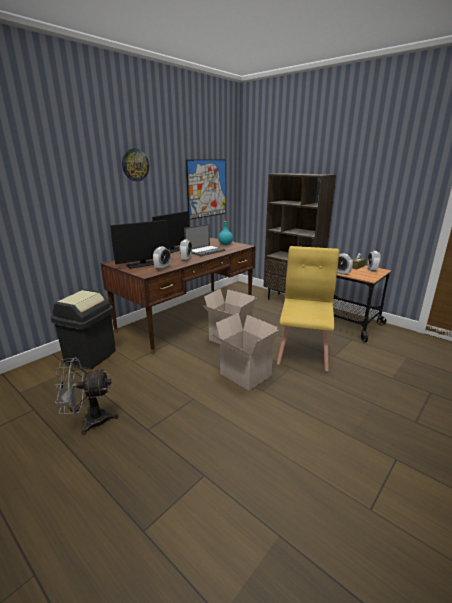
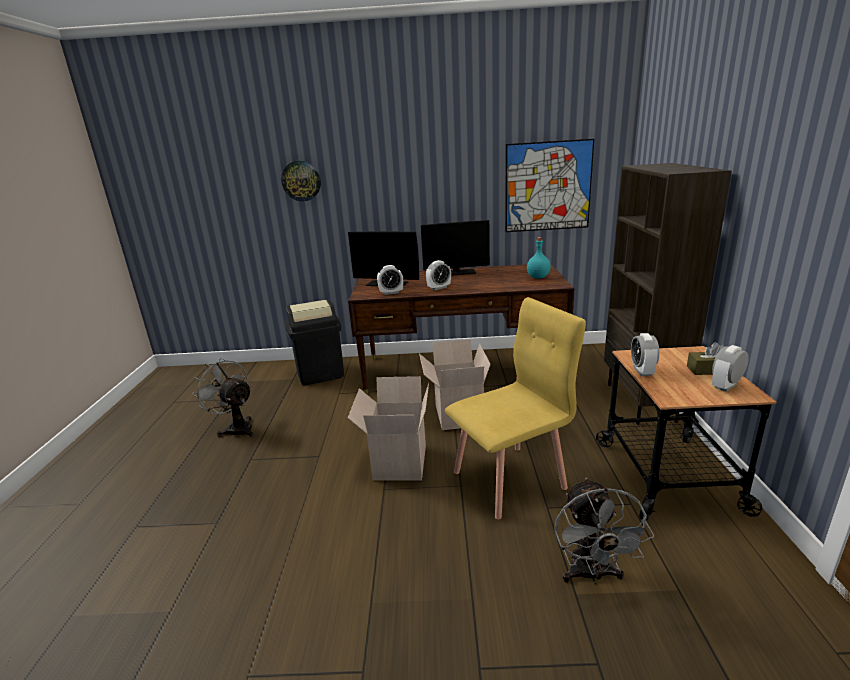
camera: 50 degrees right, 0 degrees up
wall clock [122,148,149,181] -> wall clock moved to [281,161,321,201]
laptop [184,224,225,256] -> none
none -> grey fan [554,478,654,585]

